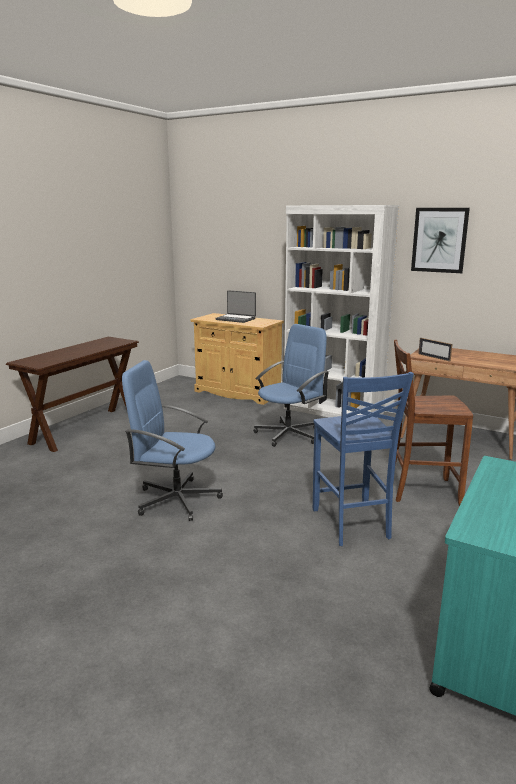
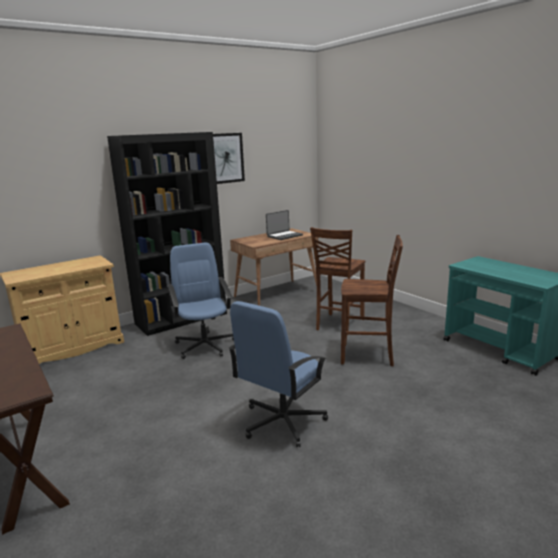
camera: 65 degrees left, 0 degrees up
laptop [215,290,256,323] -> laptop moved to [266,210,303,240]
white bookcase [284,205,399,417] -> black bookcase [107,132,227,336]
blue chair [313,372,414,546] -> brown chair [341,235,403,366]
picture frame [418,338,452,361] -> none

